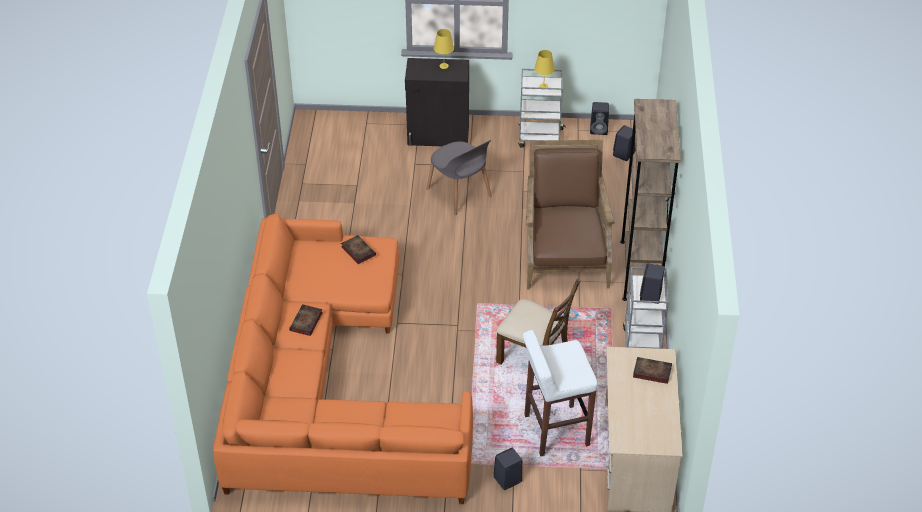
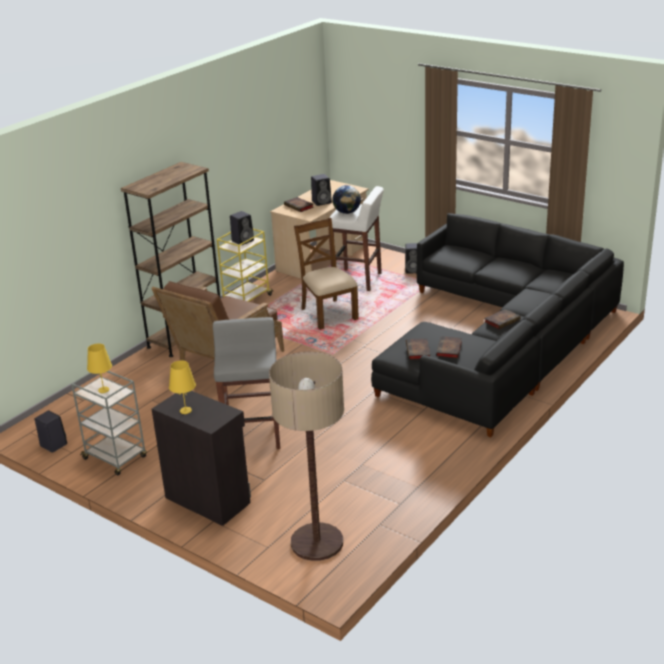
camera: 145 degrees left, 15 degrees down
orange sofa [213,214,473,504] -> black sofa [371,213,624,437]
grey chair [427,140,492,215] -> grey stool [213,317,280,449]
black speaker [613,125,635,161] -> black speaker moved to [311,174,332,206]
grey cart [623,267,669,349] -> yellow cart [217,229,273,302]
none -> floor lamp [269,352,344,561]
none -> globe [333,185,361,214]
none -> book [436,336,462,359]

